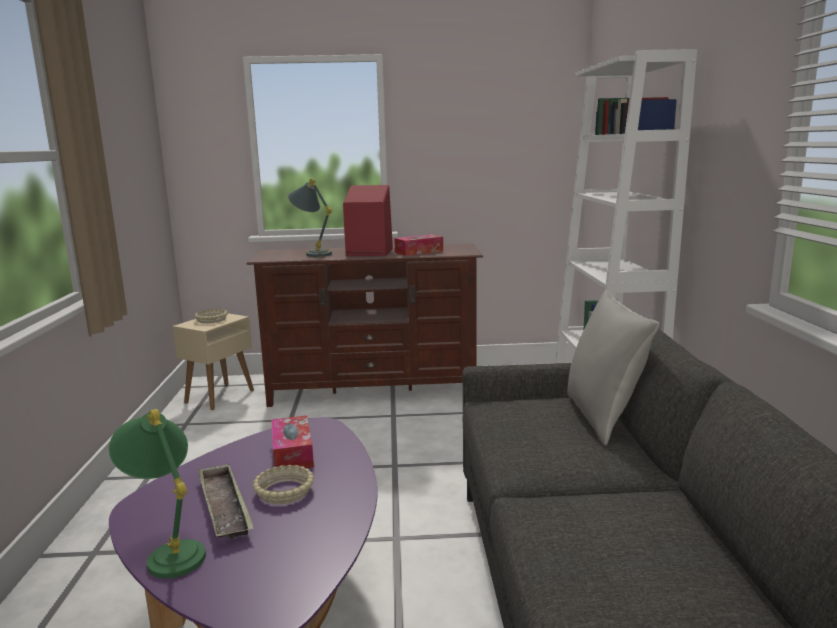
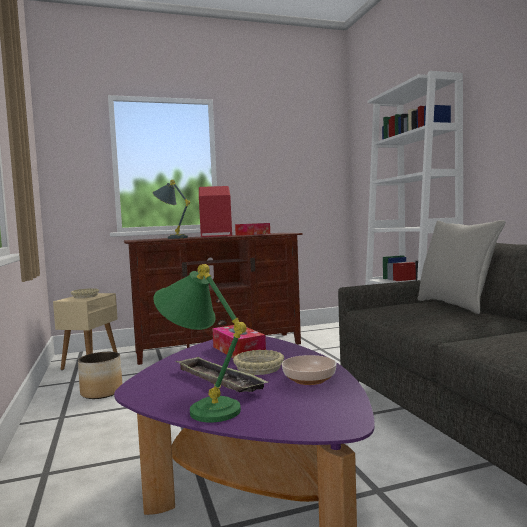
camera: 15 degrees left, 10 degrees down
none -> planter [78,352,122,399]
none -> bowl [282,355,337,385]

